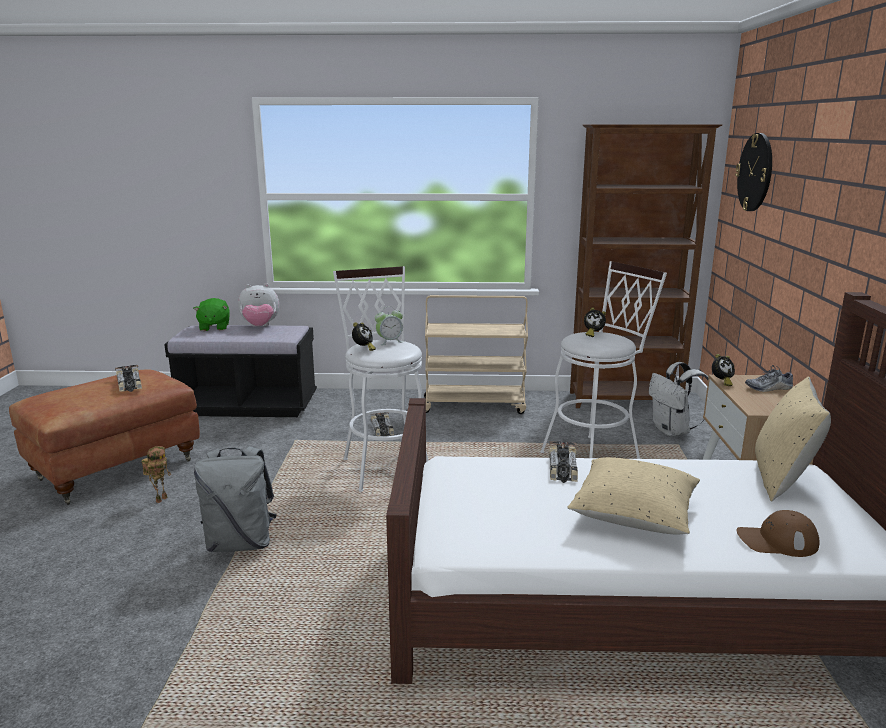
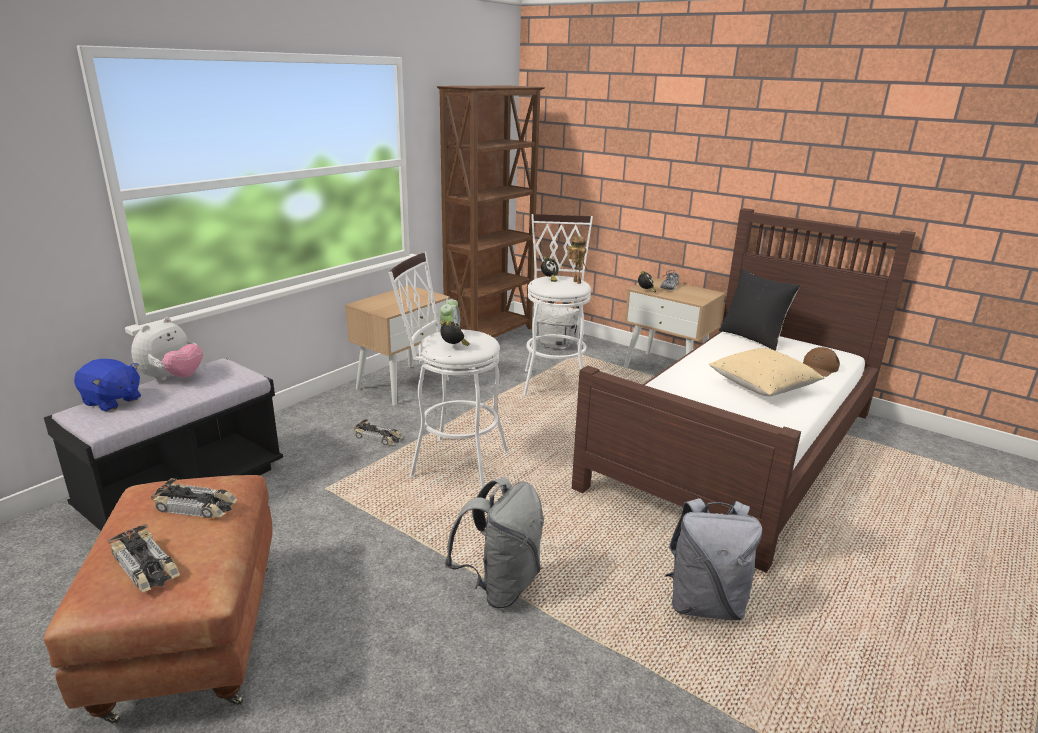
camera: 55 degrees left, 5 degrees up
toy robot [141,446,171,503] -> toy robot moved to [567,236,588,284]
green plush toy [193,298,230,331] -> blue plush toy [74,359,141,411]
beige cart [424,295,528,414] -> beige nightstand [345,285,450,405]
toy car [549,441,578,483] -> toy car moved to [107,523,180,592]
wall clock [735,133,772,211] -> none
beige pillow [755,376,831,502] -> black pillow [719,269,801,351]
none -> grey backpack [665,498,762,620]

